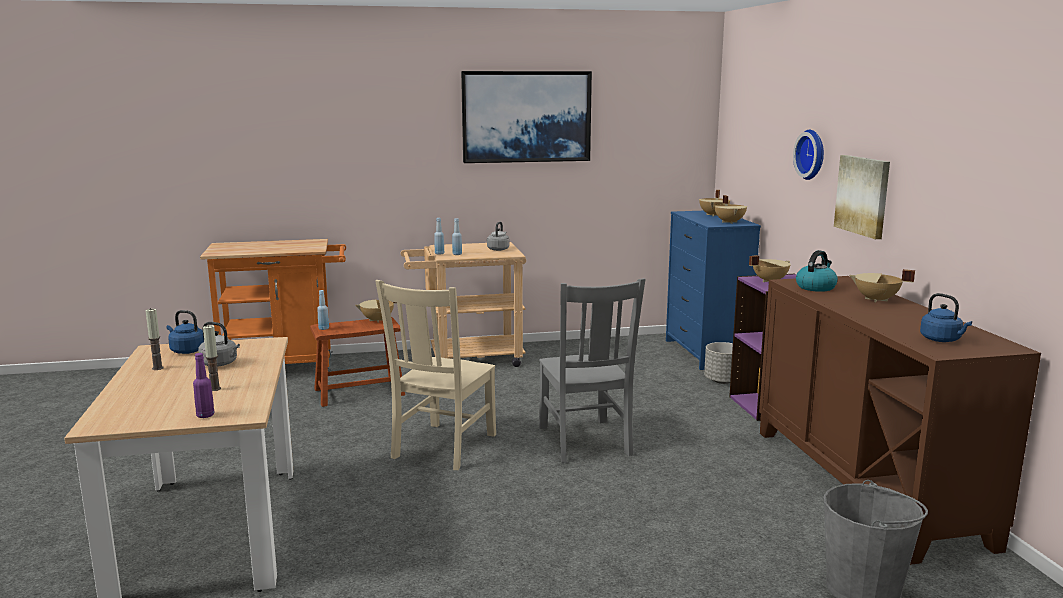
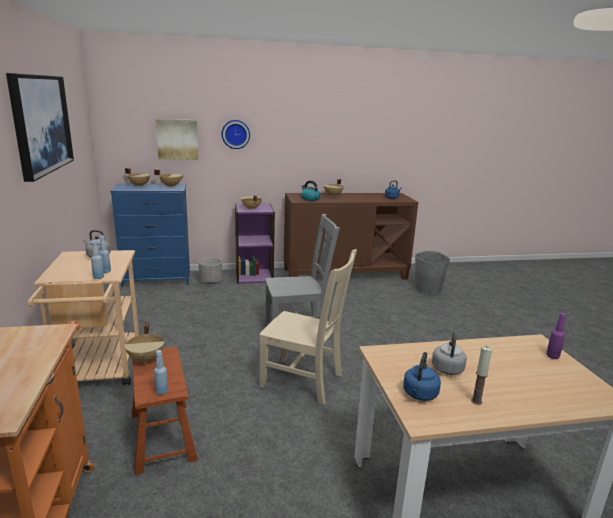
camera: 90 degrees left, 5 degrees up
candle [203,325,221,391] -> none
picture [834,155,890,239] -> picture moved to [156,119,198,160]

